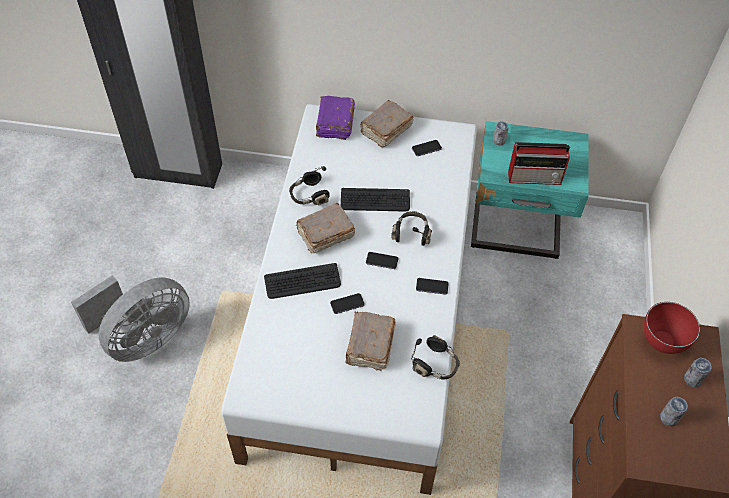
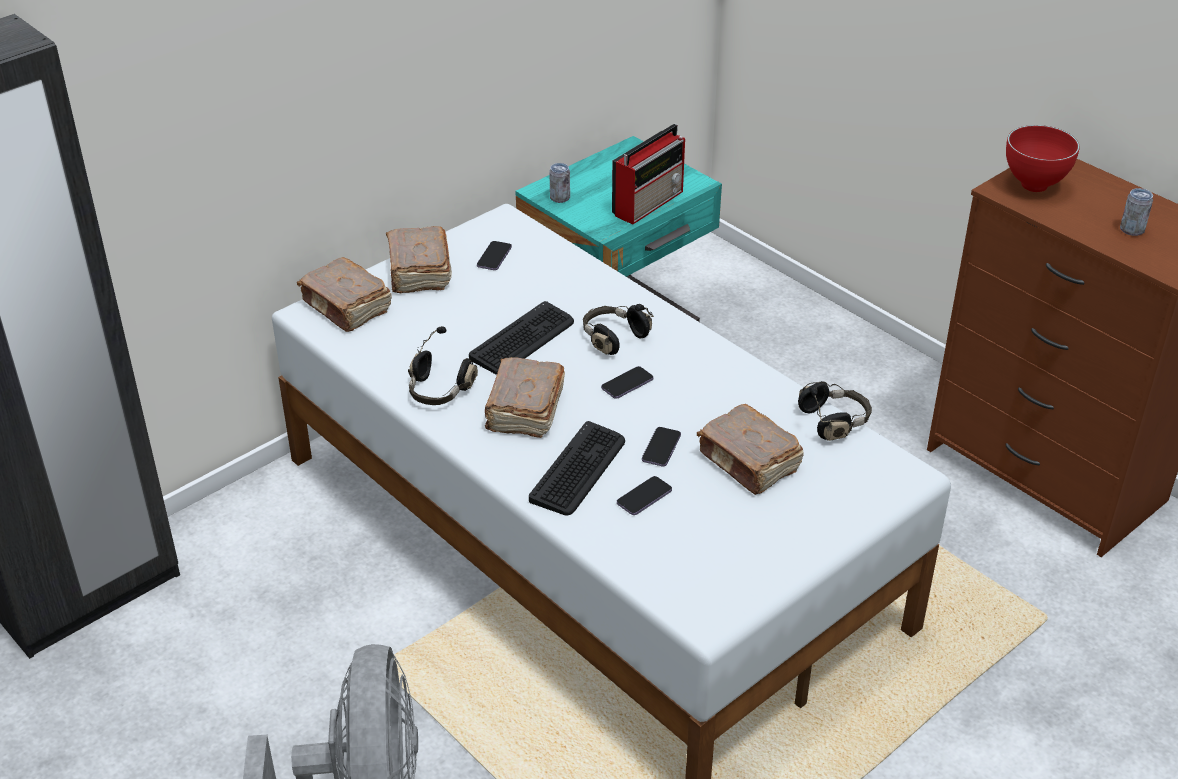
camera: 50 degrees left, 15 degrees down
purple book [316,96,355,140] -> brown book [297,257,392,332]
phone [416,278,449,295] -> phone moved to [617,476,672,515]
can [684,358,712,387] -> none

